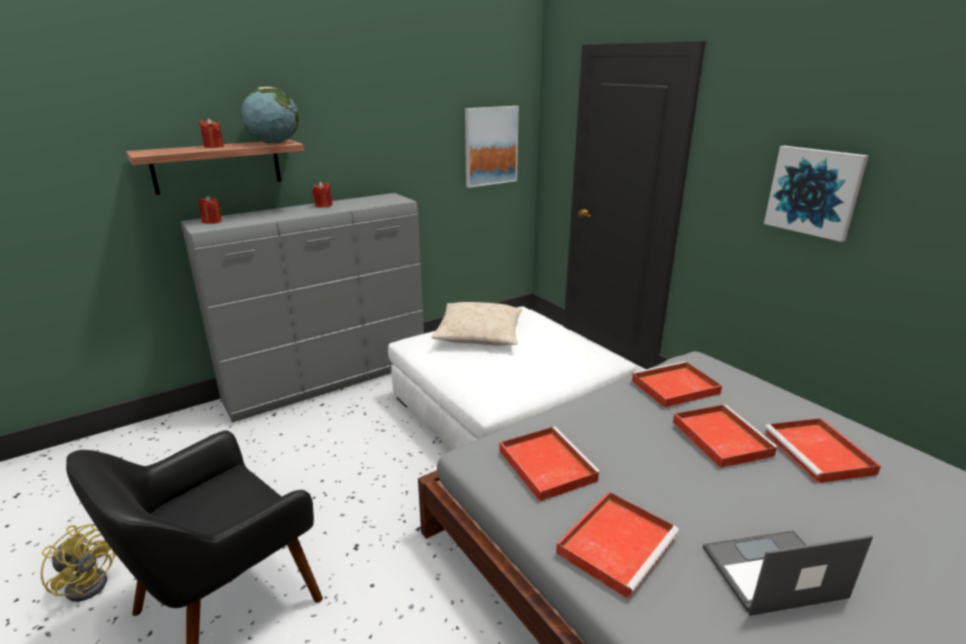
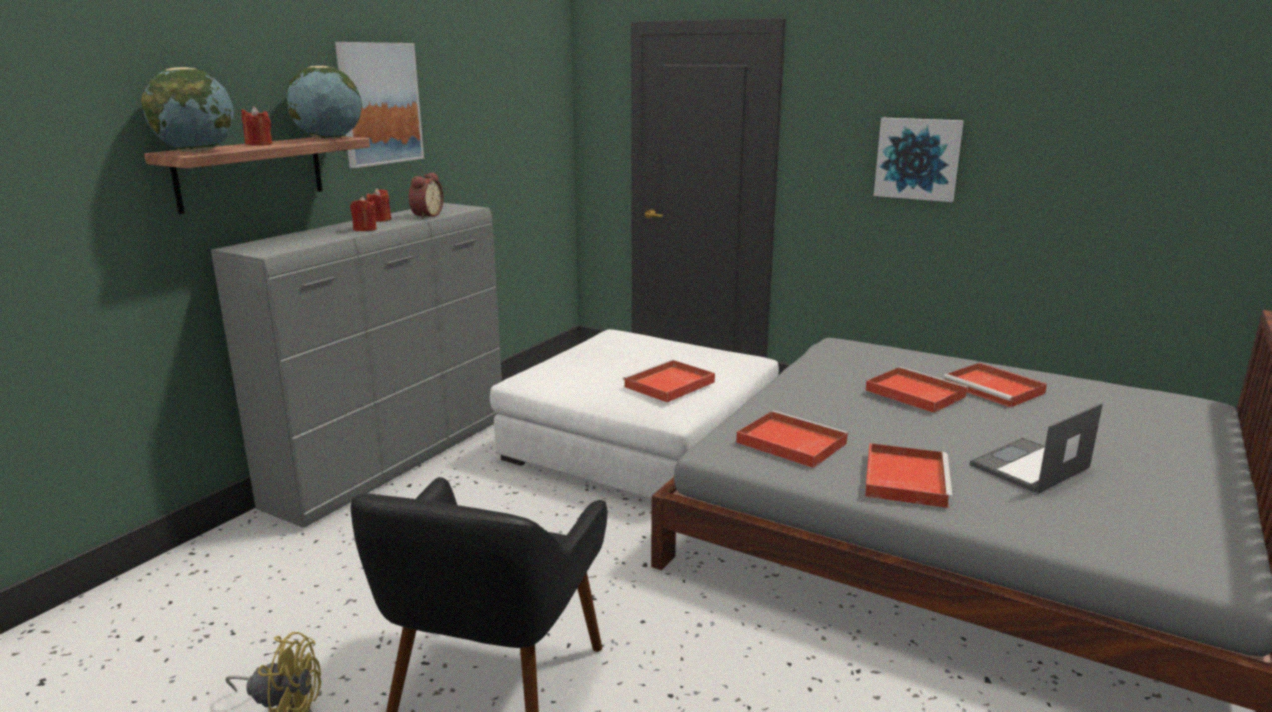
camera: 25 degrees left, 5 degrees down
red candle [198,195,222,224] -> red candle moved to [350,196,377,231]
beige pillow [431,302,522,346] -> none
picture [465,106,519,188] -> picture moved to [335,42,424,168]
red tray [631,361,722,408] -> red tray moved to [623,360,715,403]
none -> globe [141,67,234,152]
none -> alarm clock [409,172,444,219]

